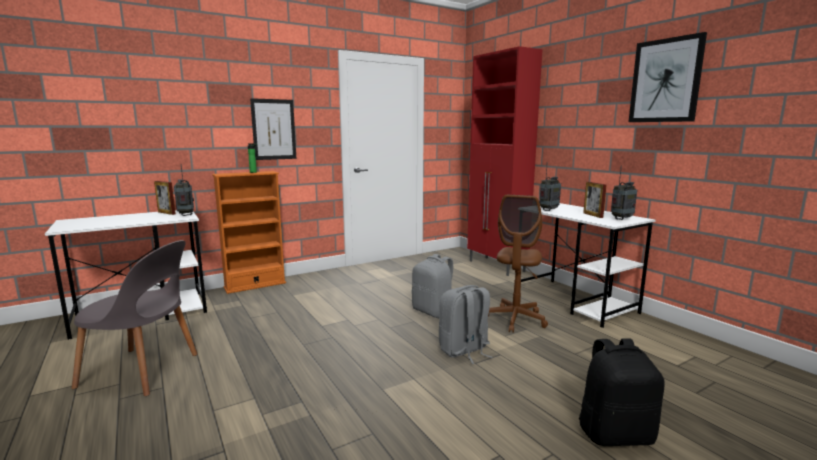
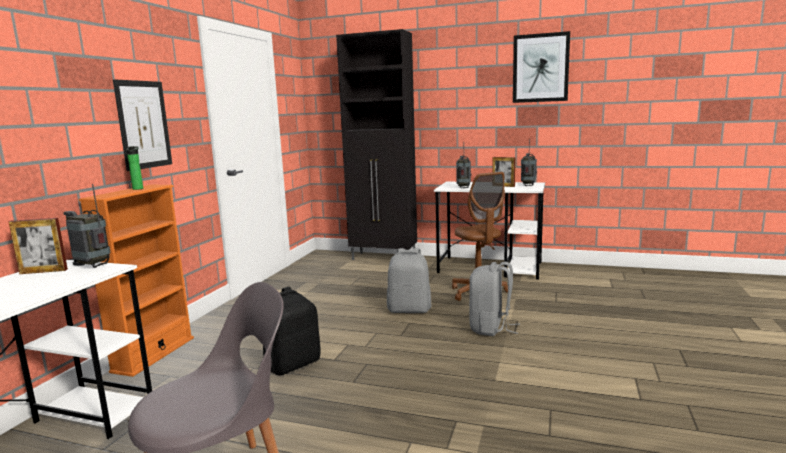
camera: 40 degrees left, 0 degrees up
red cabinet [467,46,543,276] -> black cabinet [336,29,417,260]
black backpack [579,338,665,446] -> black backpack moved to [263,287,321,375]

